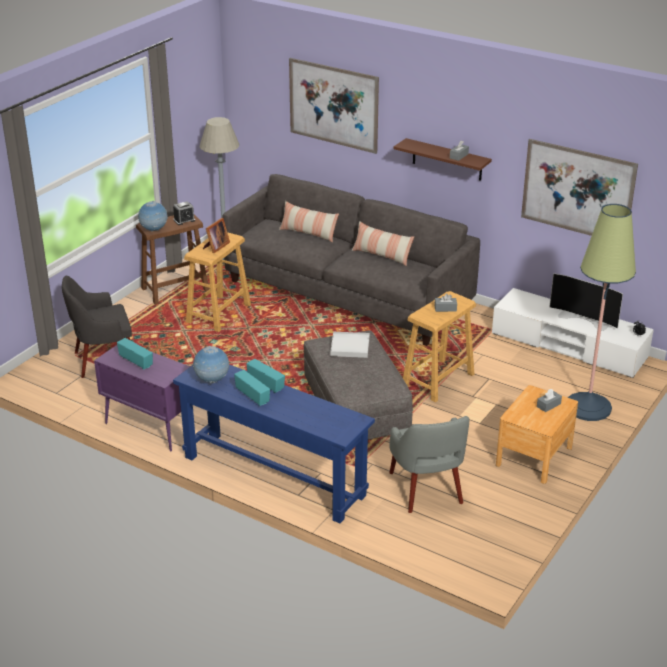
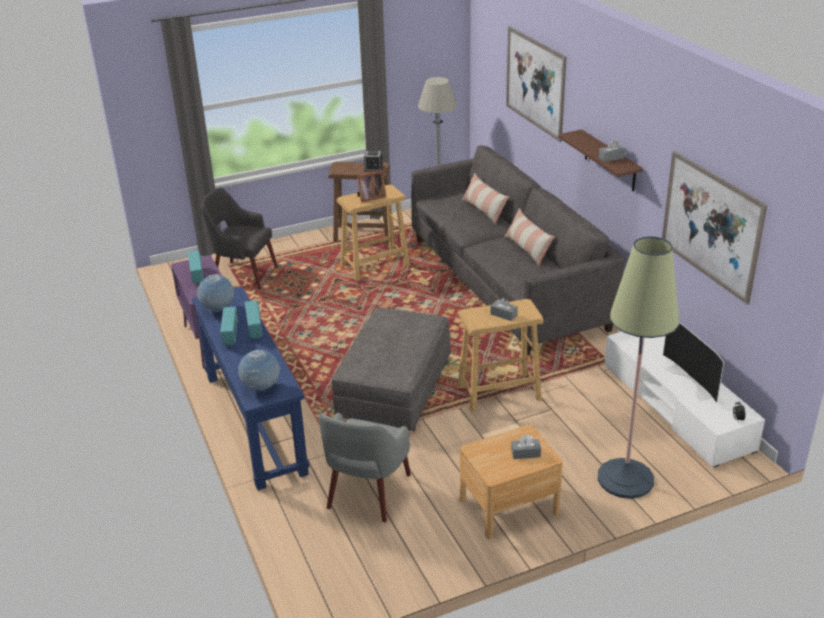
camera: 35 degrees right, 0 degrees up
globe [138,201,168,232] -> globe moved to [238,350,280,391]
white tray [330,332,370,358] -> none

